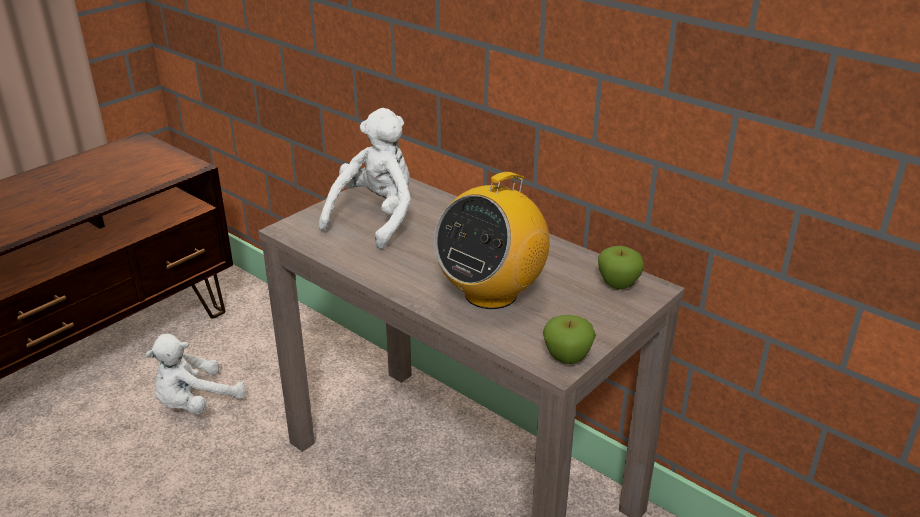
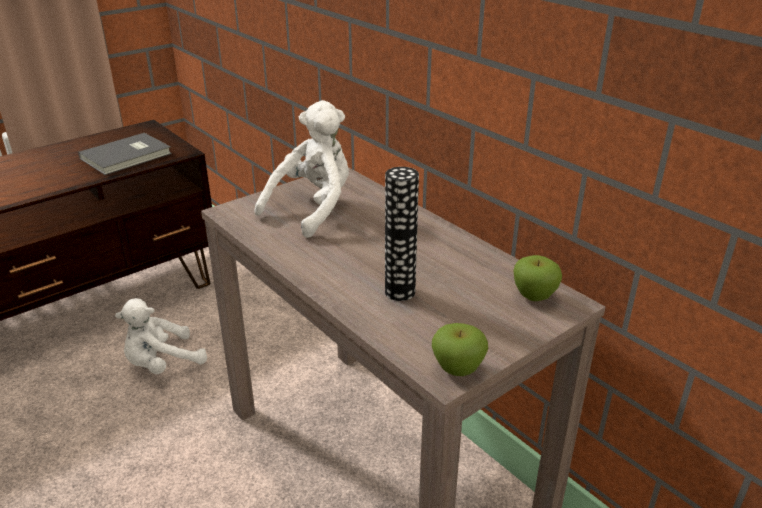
camera: 10 degrees right, 0 degrees up
radio [434,171,549,309] -> vase [385,167,419,301]
none -> grey book [78,133,172,175]

